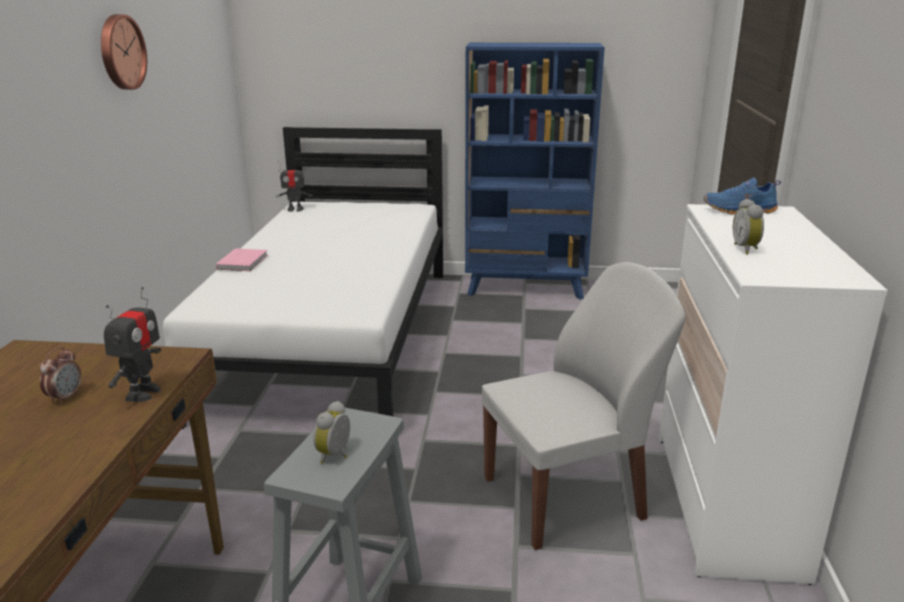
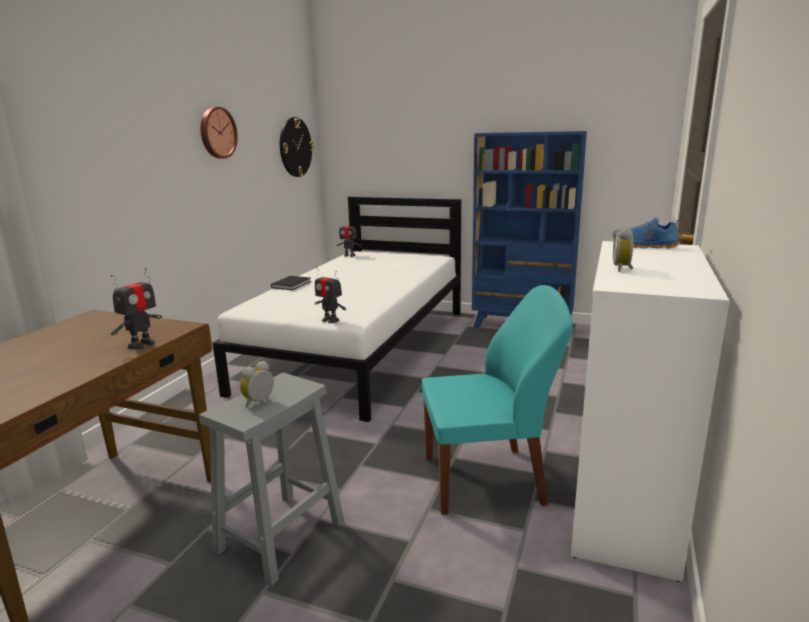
camera: 15 degrees right, 5 degrees down
alarm clock [40,347,81,404] -> none
pink book [216,248,268,271] -> black book [271,276,311,290]
white chair [482,262,686,550] -> turquoise chair [422,285,573,515]
none -> wall clock [280,117,314,177]
none -> toy robot [315,271,346,323]

